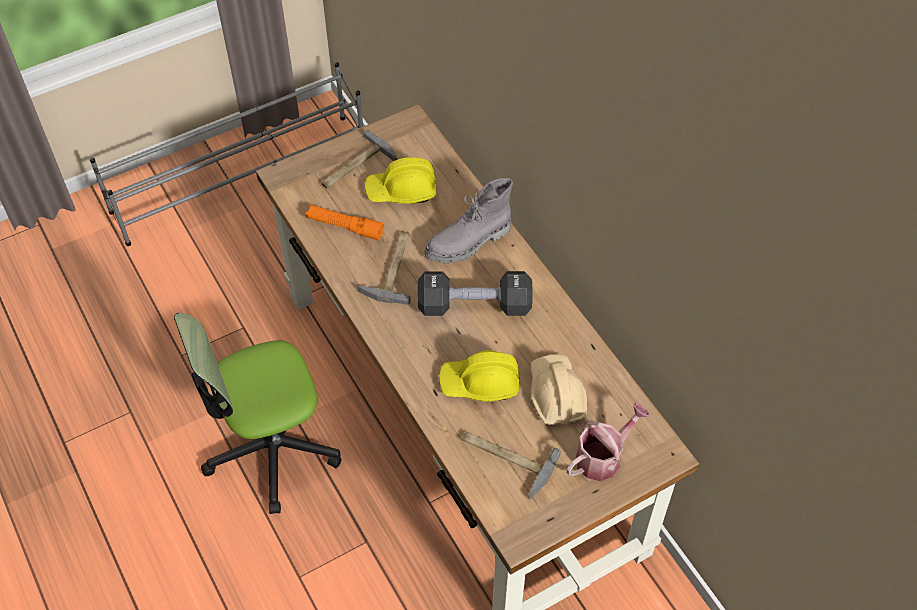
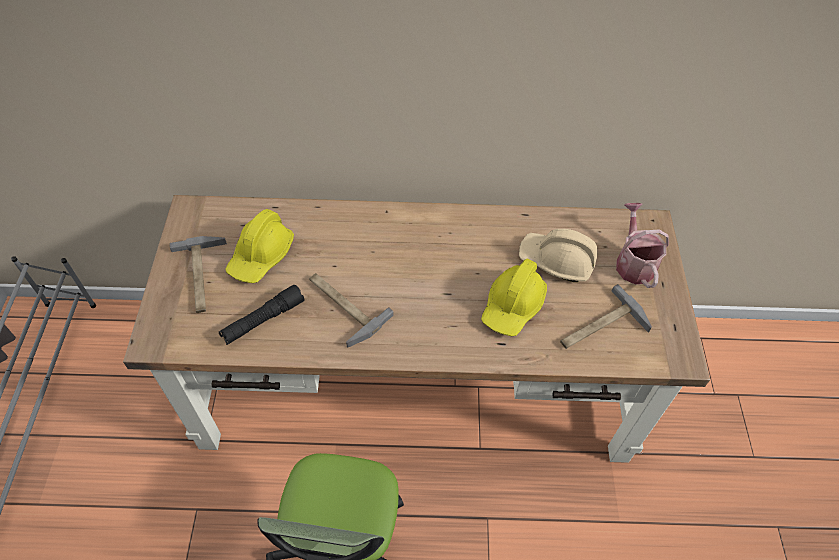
camera: 60 degrees left, 0 degrees up
orange flashlight [305,205,384,240] -> black flashlight [219,285,304,345]
black dumbbell [418,271,533,316] -> none
grey boot [424,178,513,263] -> none

